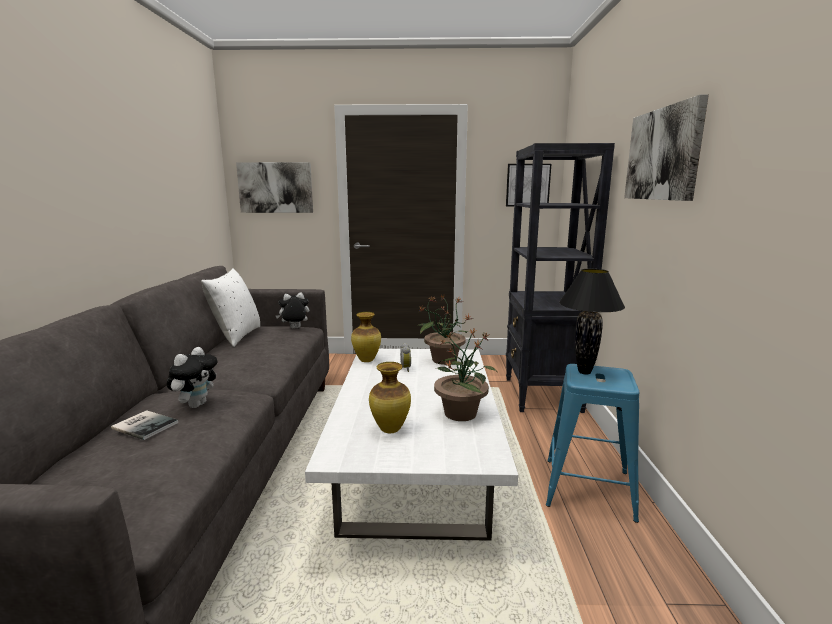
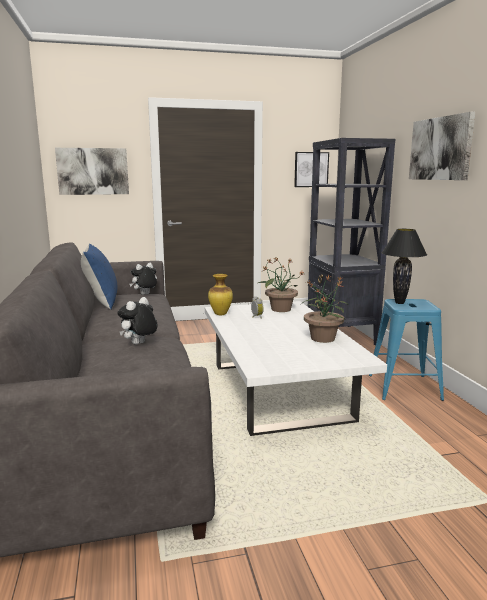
camera: 15 degrees left, 0 degrees up
book [111,410,178,440] -> none
plush toy [167,347,217,408] -> plush toy turned 150 degrees counterclockwise [118,297,157,345]
white pillow [201,268,260,347] -> blue pillow [81,243,117,310]
vase [369,362,411,433] -> none

